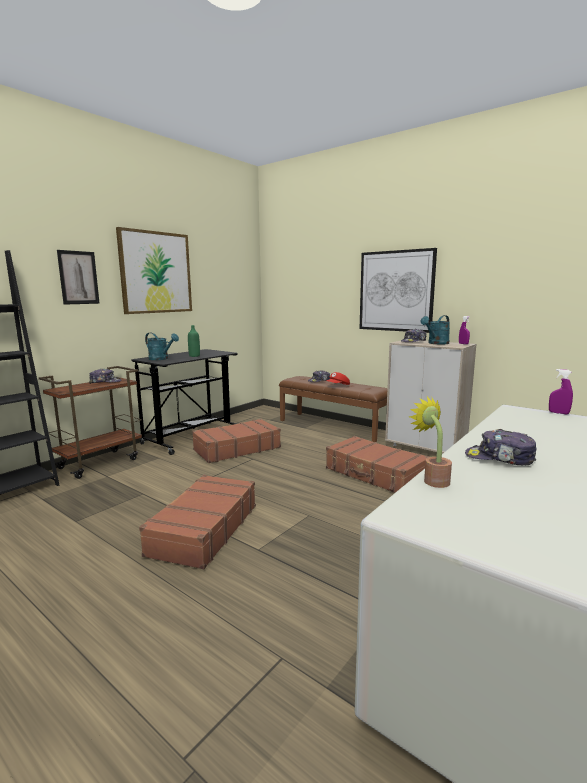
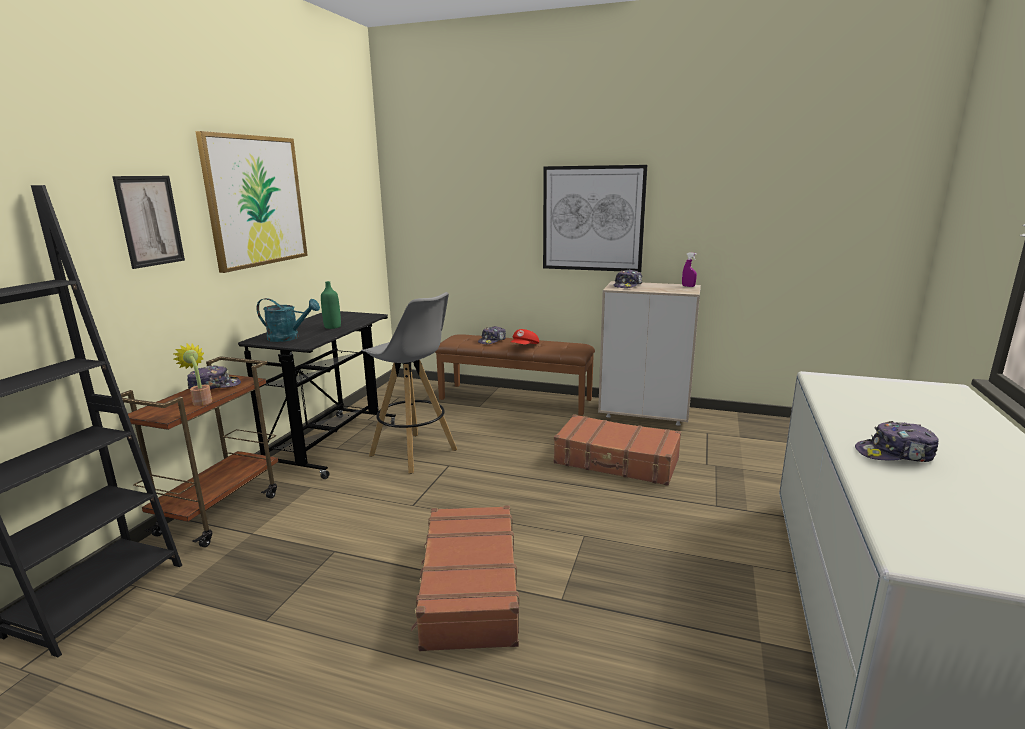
camera: 20 degrees left, 5 degrees up
brown suitcase [192,419,281,463] -> grey stool [361,292,457,474]
potted plant [409,396,452,488] -> potted plant moved to [174,344,212,406]
turquoise watering can [421,315,450,344] -> none
purple spray bottle [549,369,573,414] -> none

